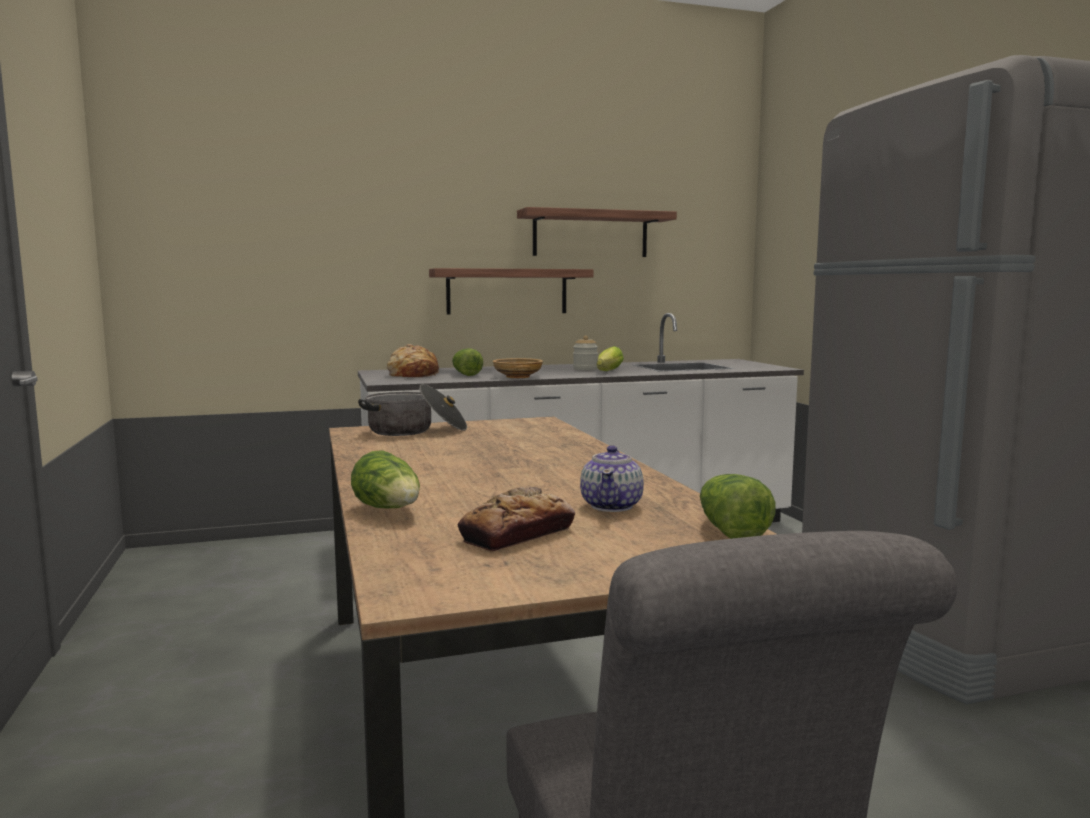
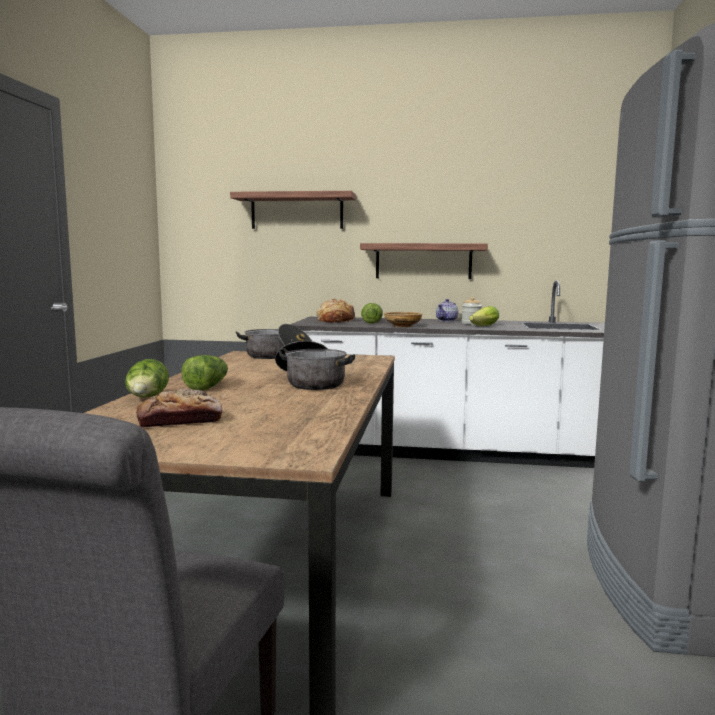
camera: 25 degrees right, 0 degrees up
shelf [517,207,677,257] -> shelf moved to [230,191,356,229]
teapot [580,445,644,512] -> teapot moved to [436,299,458,321]
lettuce [700,474,775,539] -> lettuce moved to [181,355,228,391]
none -> cooking pot [275,341,355,390]

